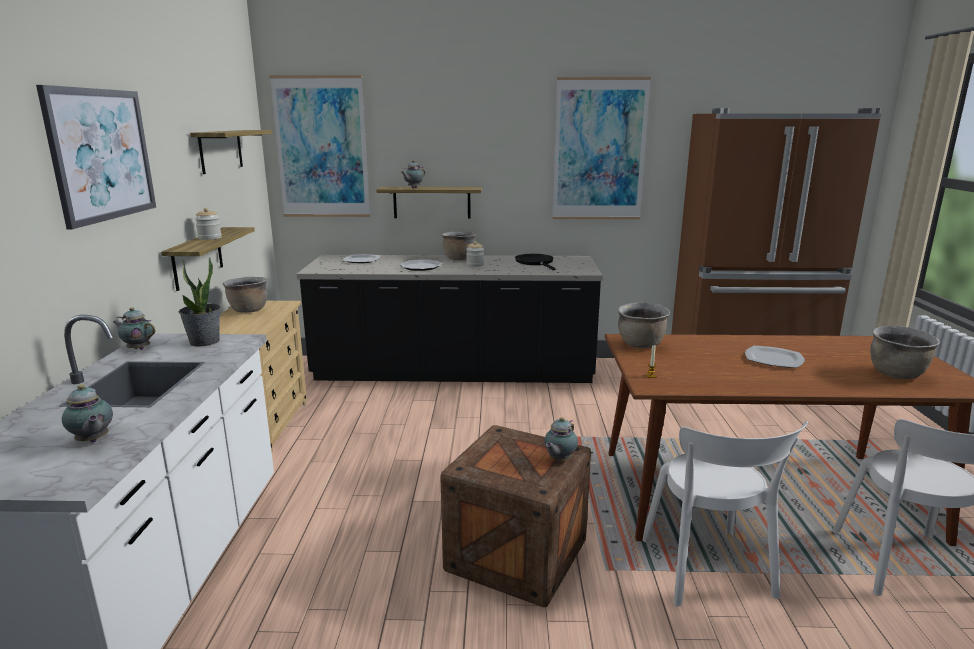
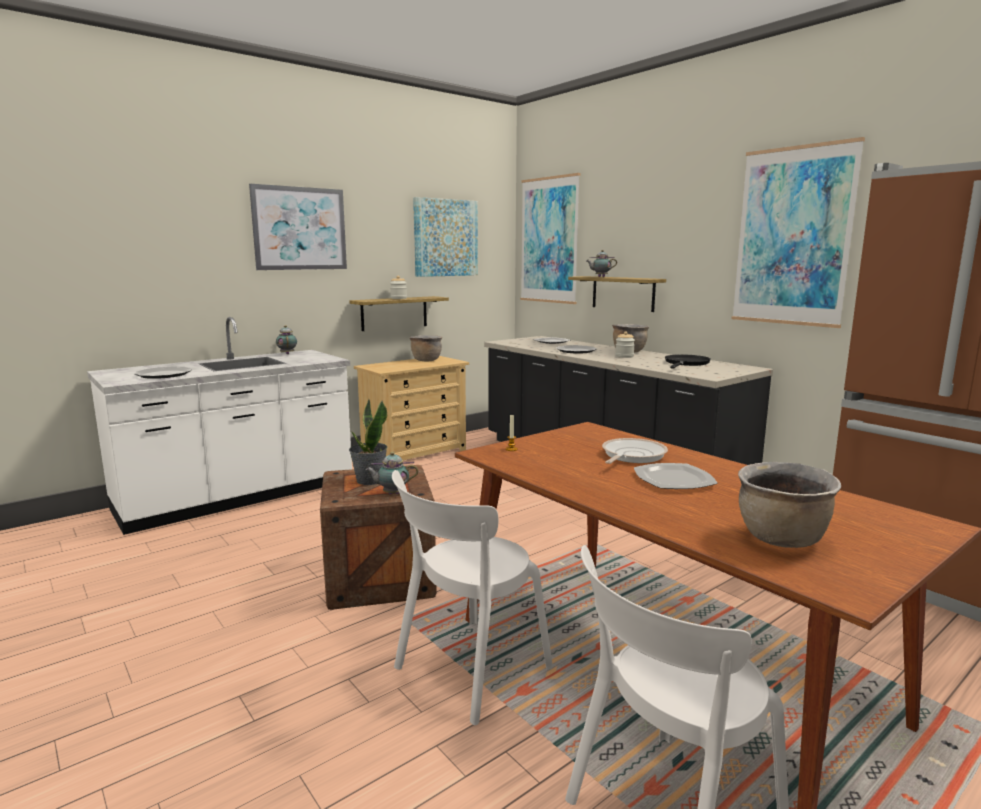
camera: 50 degrees right, 5 degrees down
teapot [62,384,113,442] -> plate [135,366,192,379]
potted plant [179,258,220,347] -> potted plant moved to [349,399,387,485]
shelf [190,130,272,174] -> picture [413,197,478,277]
brown cooking pot [618,303,670,348] -> none
none -> frying pan [602,438,668,464]

